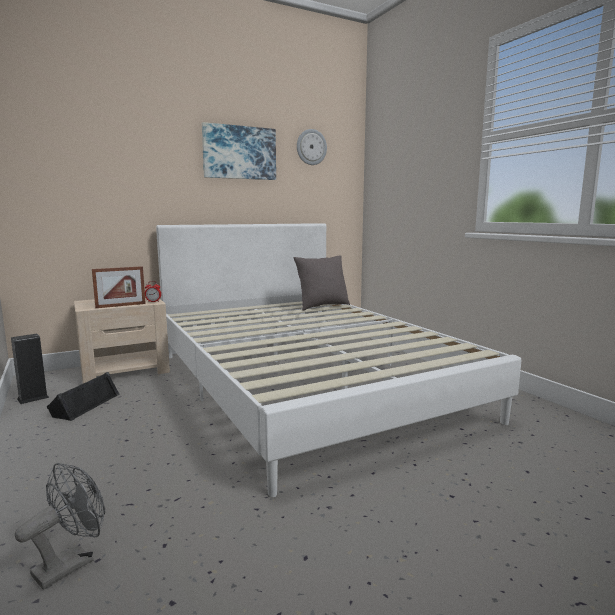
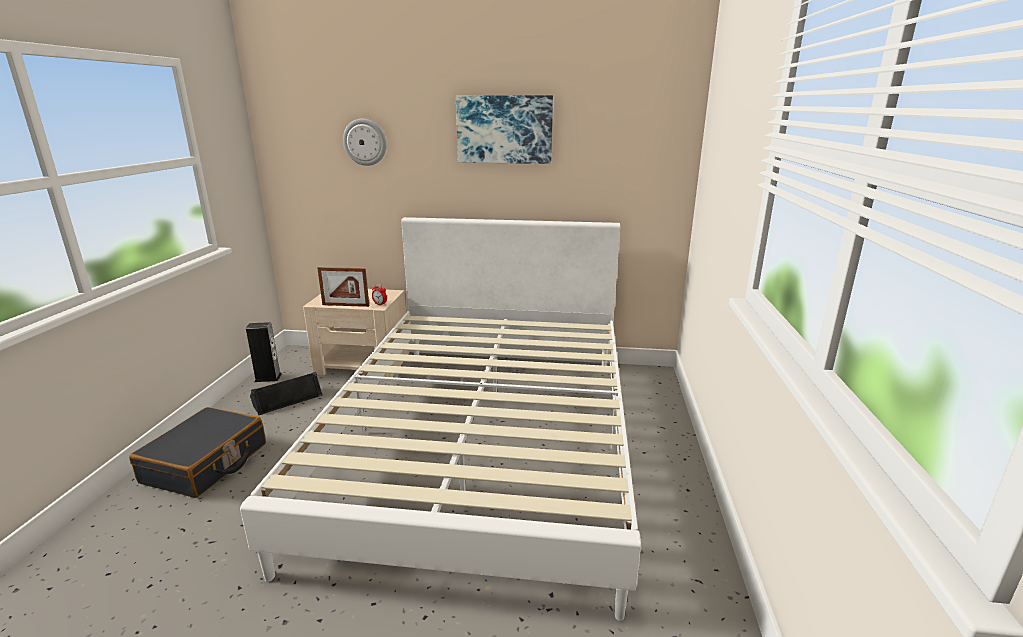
camera: 35 degrees right, 10 degrees up
grey fan [15,463,105,590] -> none
grey pillow [293,255,350,311] -> none
wall clock [297,129,327,165] -> wall clock moved to [343,119,387,166]
none -> black suitcase [129,407,266,498]

